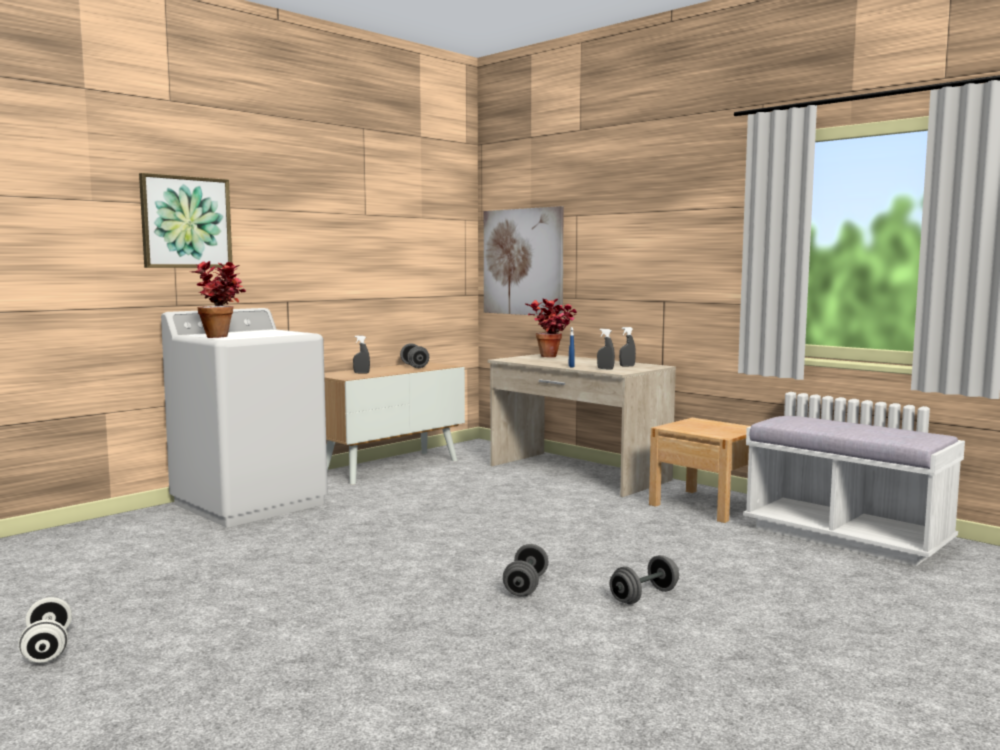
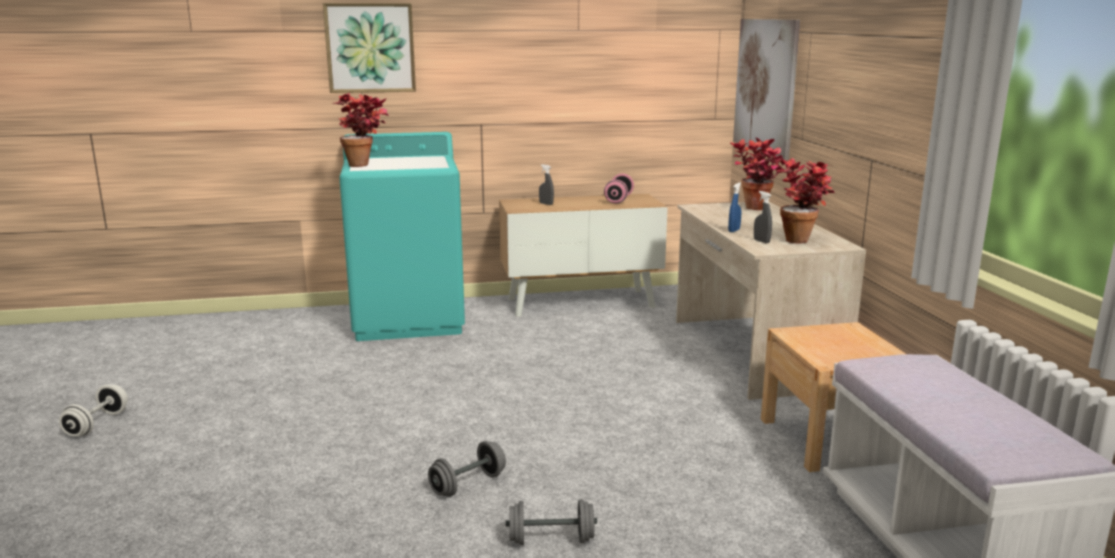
camera: 35 degrees right, 10 degrees up
white washing machine [161,308,328,527] -> turquoise washing machine [339,132,465,341]
grey dumbbell [400,343,429,368] -> pink dumbbell [604,174,634,204]
grey spray bottle [619,327,636,367] -> potted plant [777,158,834,243]

